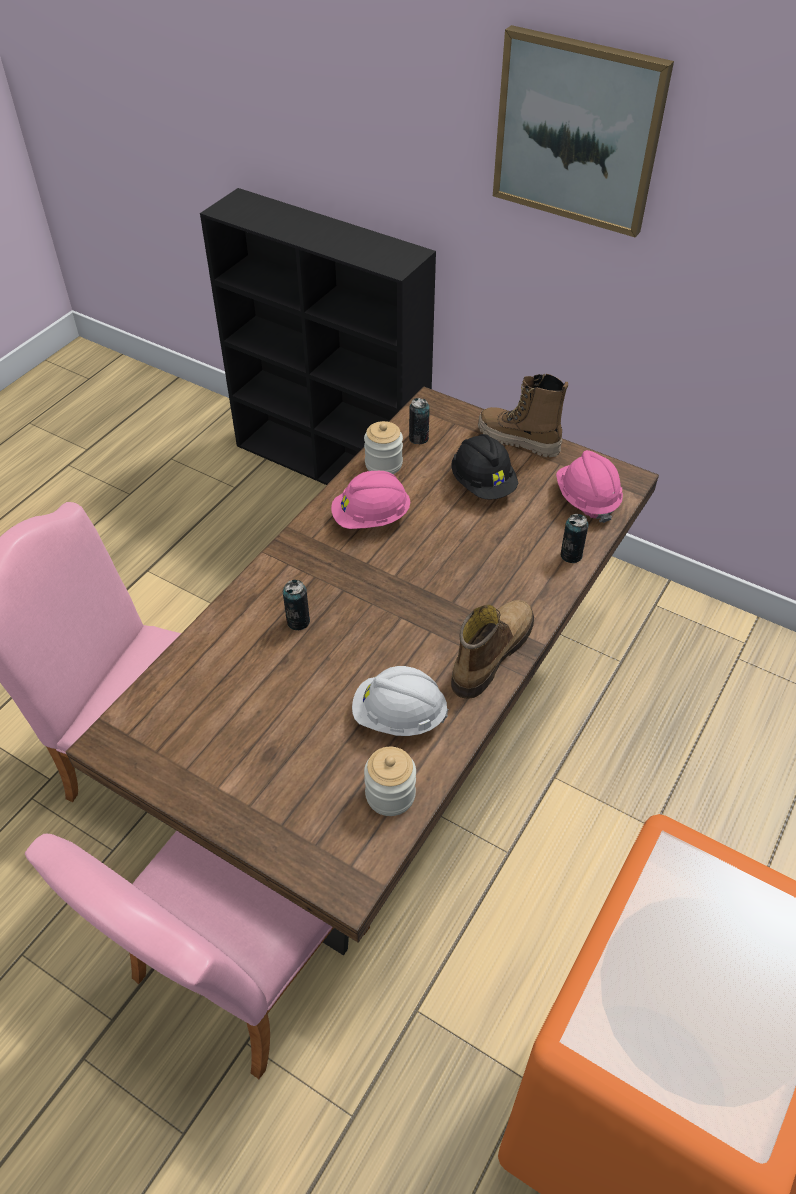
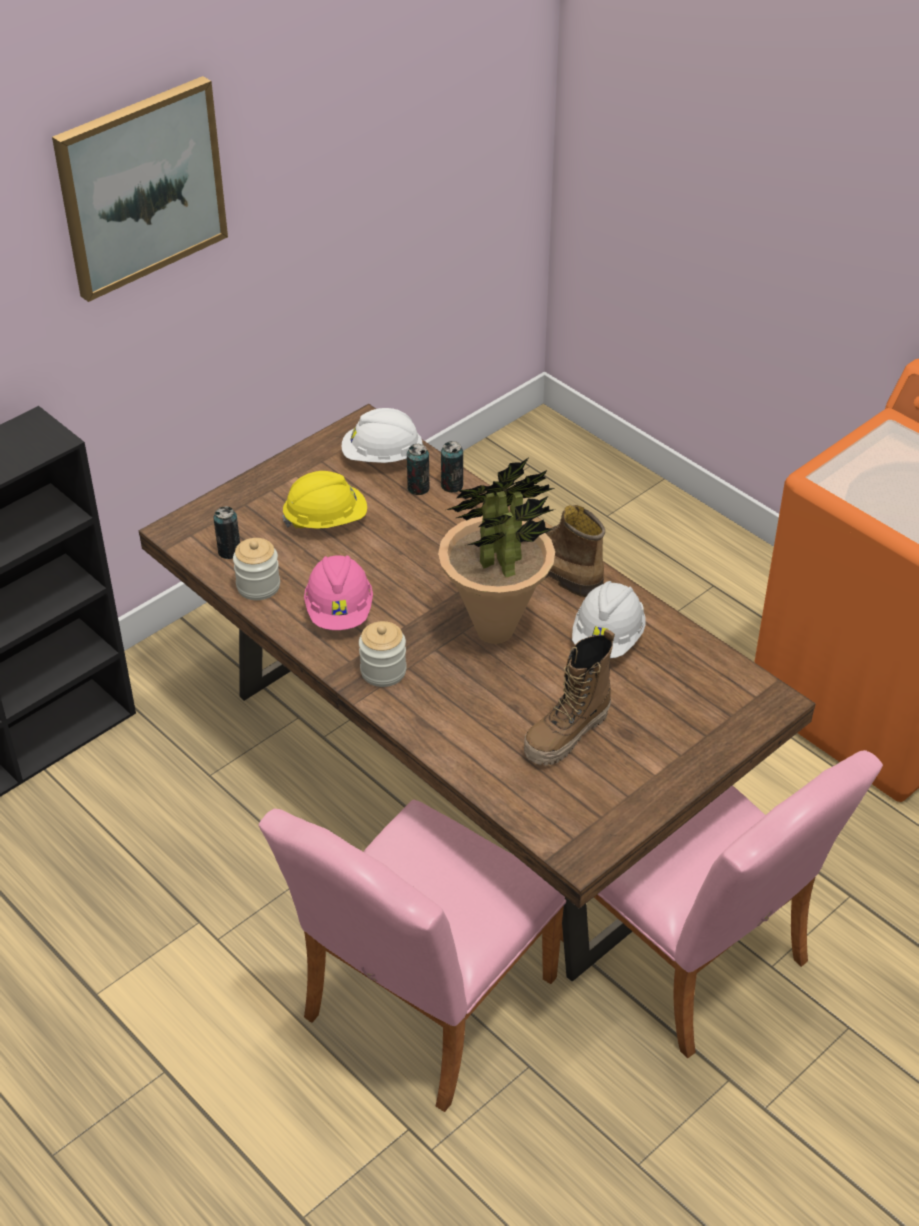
camera: 75 degrees left, 5 degrees down
can [283,580,310,630] -> can moved to [407,444,430,495]
jar [364,747,416,816] -> jar moved to [359,621,407,687]
black hard hat [451,434,518,500] -> yellow hard hat [282,471,367,529]
boot [478,374,568,457] -> boot moved to [524,629,615,766]
pink hard hat [556,450,623,523] -> white hard hat [341,408,423,463]
none -> potted plant [438,458,556,644]

